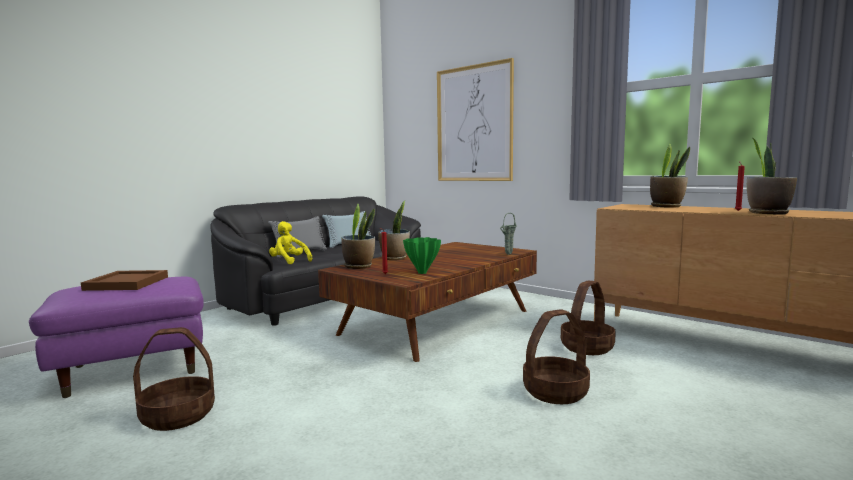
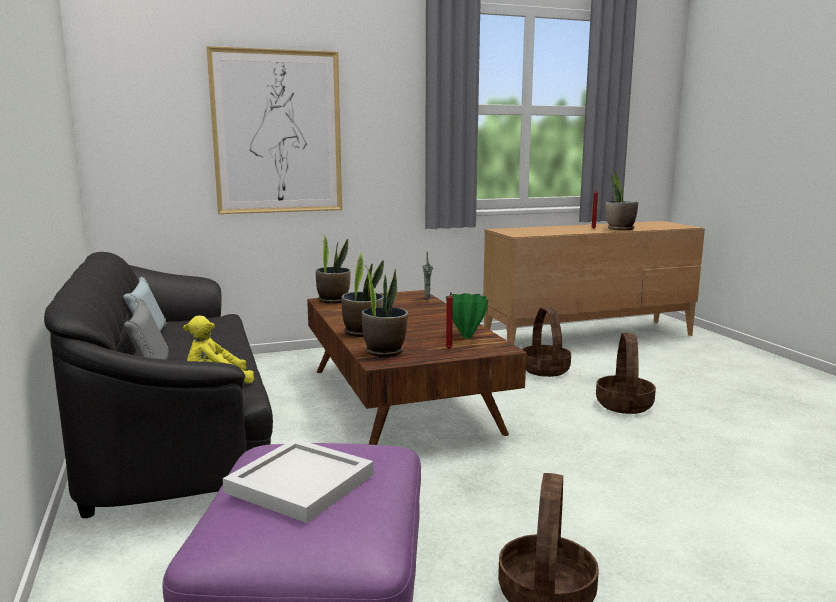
camera: 60 degrees left, 5 degrees up
brown tray [81,270,168,291] -> white tray [223,439,373,523]
potted plant [650,144,690,208] -> potted plant moved to [316,234,351,304]

